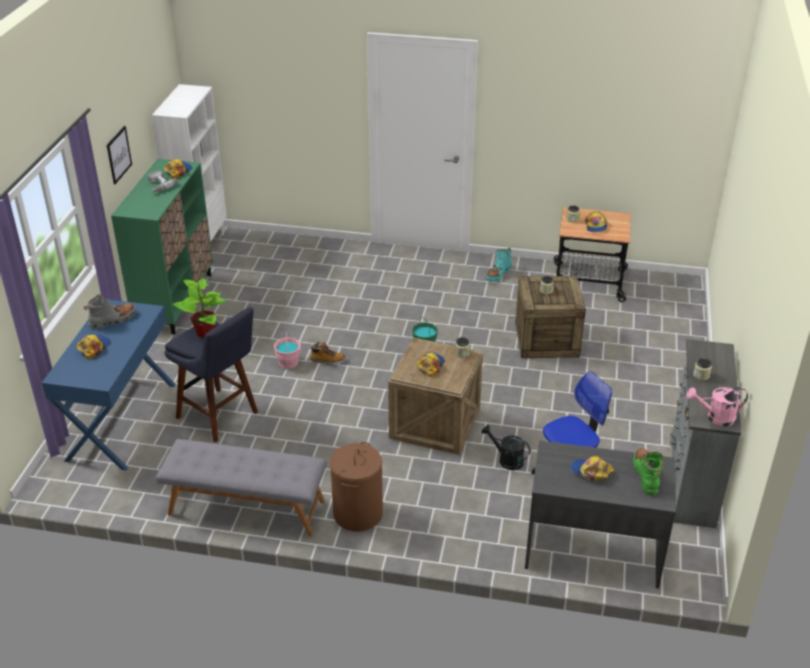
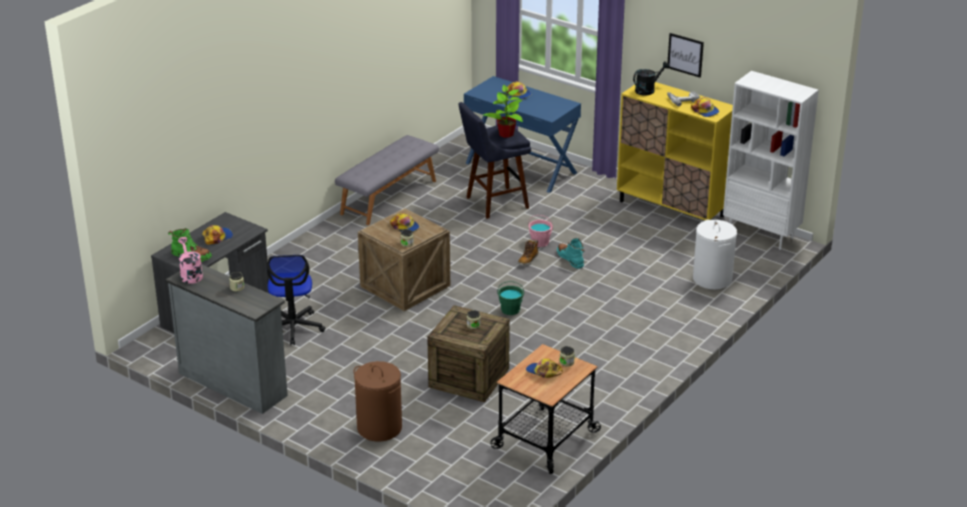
camera: 115 degrees right, 5 degrees down
grey boot [84,294,136,329] -> none
green cabinet [111,159,213,335] -> yellow cabinet [617,82,733,221]
brown laundry basket [330,442,383,532] -> brown laundry basket moved to [354,361,402,441]
black watering can [482,425,531,470] -> black watering can moved to [633,62,670,96]
turquoise boot [486,248,511,282] -> turquoise boot moved to [557,238,584,269]
pink watering can [687,387,748,426] -> pink watering can turned 45 degrees counterclockwise [178,237,203,284]
none -> white laundry basket [693,220,737,289]

